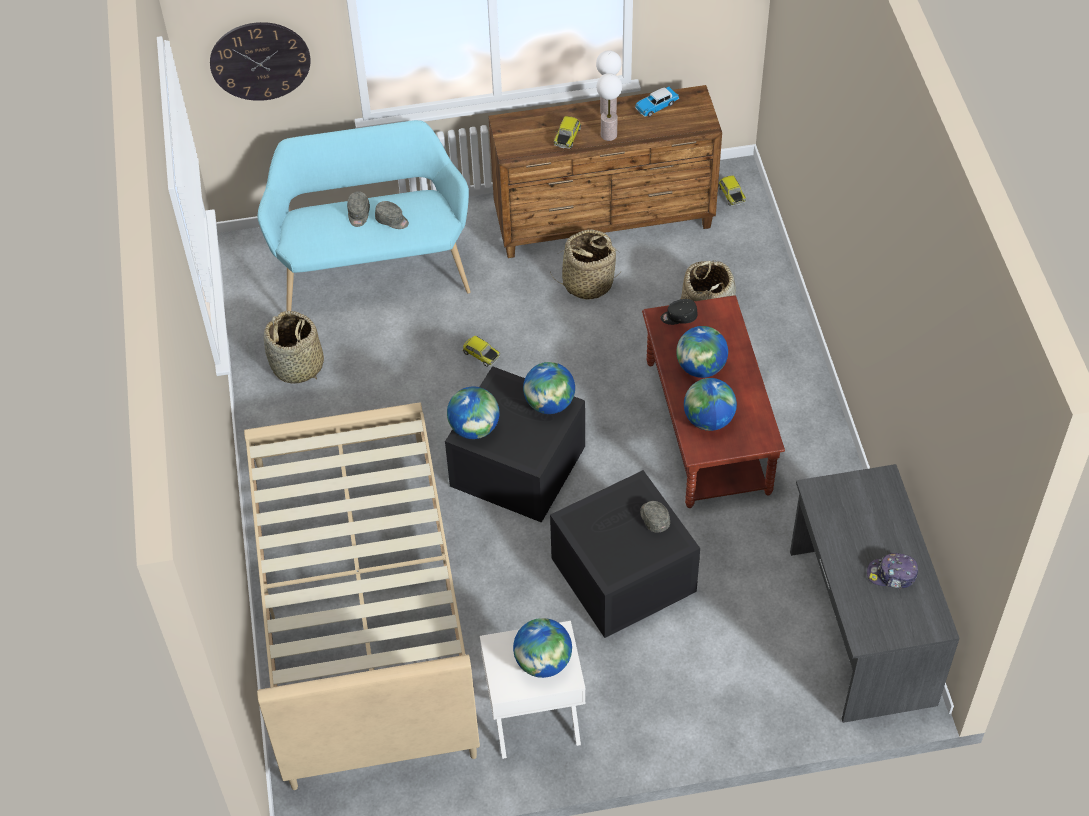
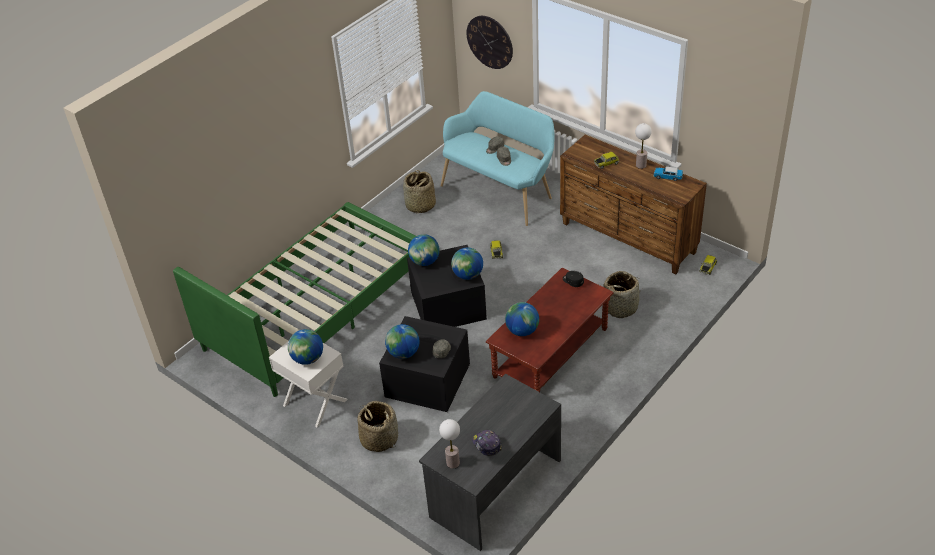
camera: 50 degrees right, 10 degrees down
beige bed [244,402,480,790] -> green bed [173,202,416,397]
basket [550,229,620,300] -> basket moved to [358,401,398,452]
table lamp [597,73,622,141] -> table lamp moved to [439,419,460,469]
globe [676,326,728,378] -> globe moved to [385,324,420,359]

